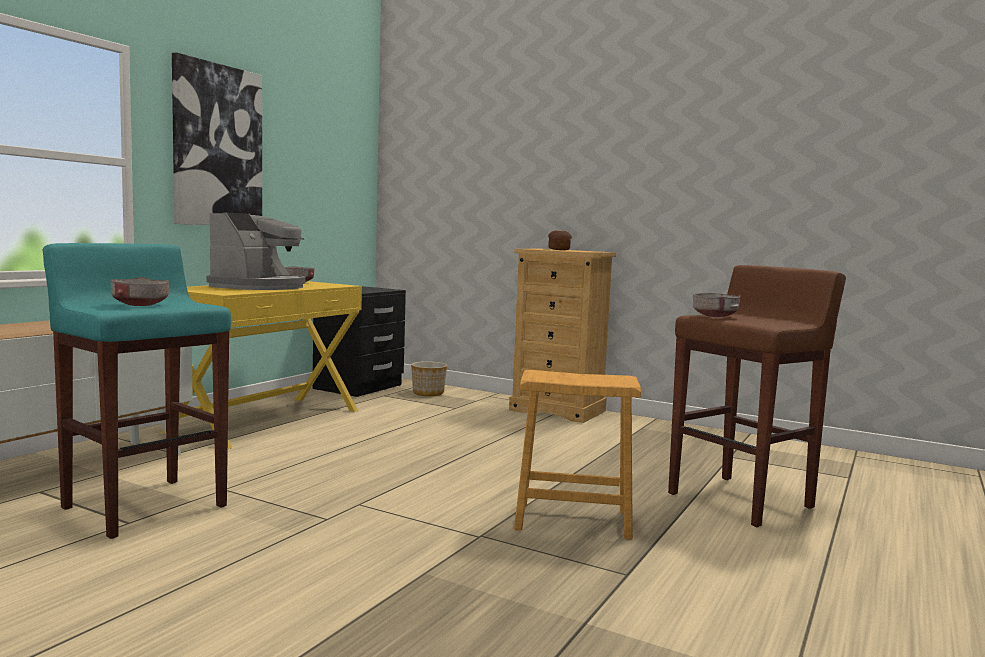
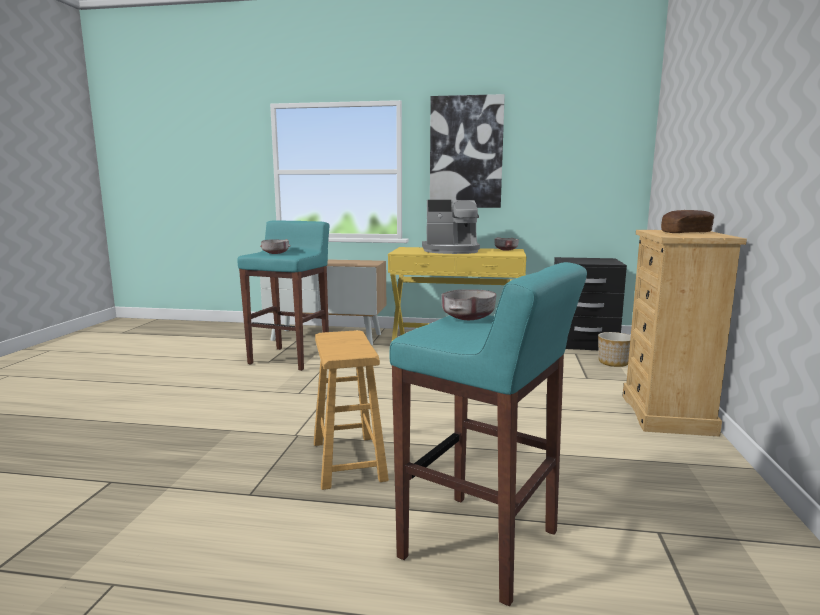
camera: 70 degrees right, 5 degrees up
brown stool [668,265,846,527] -> turquoise stool [390,262,587,606]

